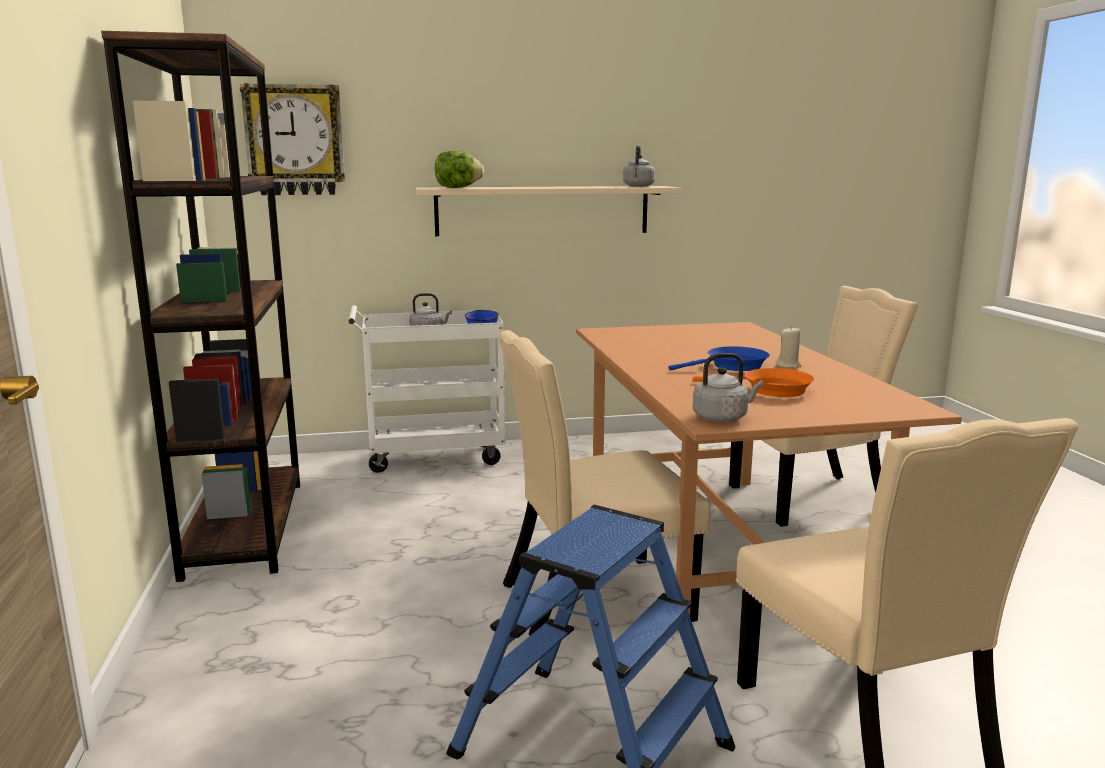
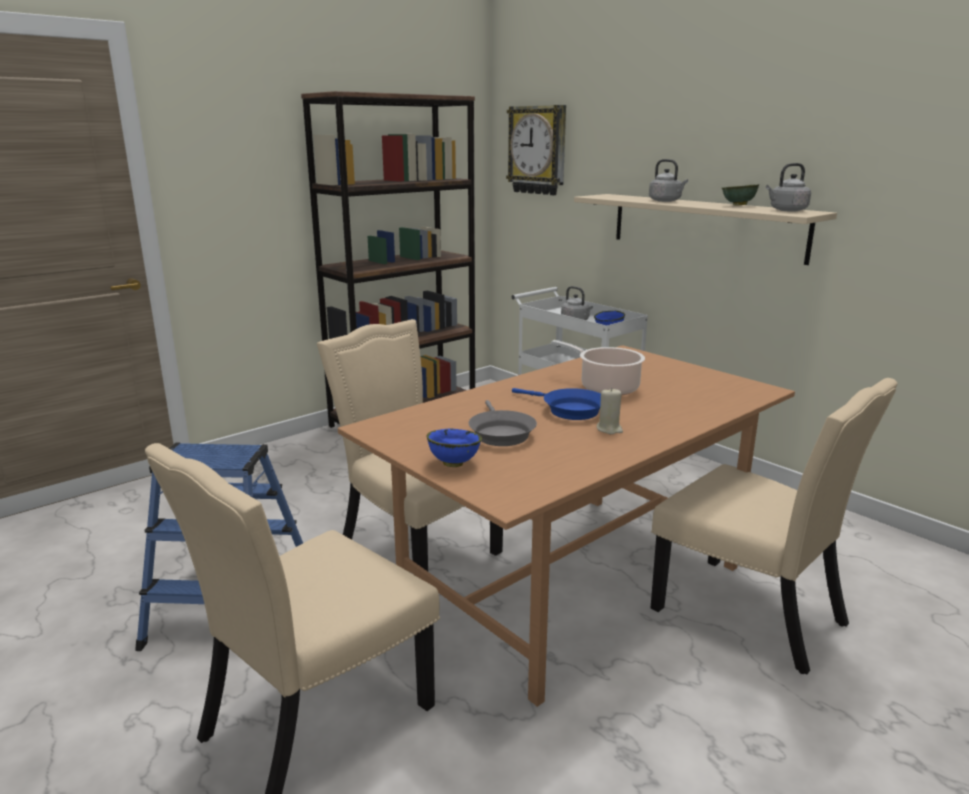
camera: 60 degrees right, 5 degrees up
lettuce [435,151,484,188] -> none
grey kettle [693,353,764,422] -> grey kettle moved to [649,159,688,202]
orange frying pan [693,368,814,397] -> grey frying pan [469,400,537,446]
none -> blue bowl [426,428,482,467]
none -> cooking pot [551,340,645,395]
none -> green bowl [722,184,759,206]

